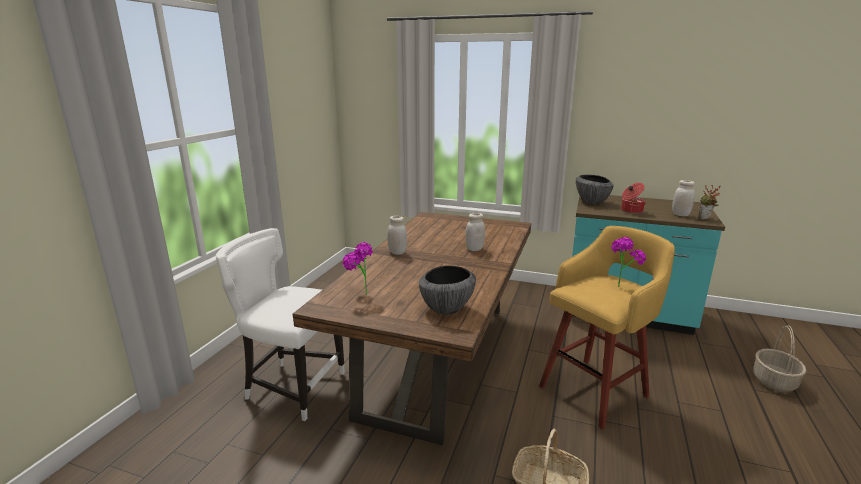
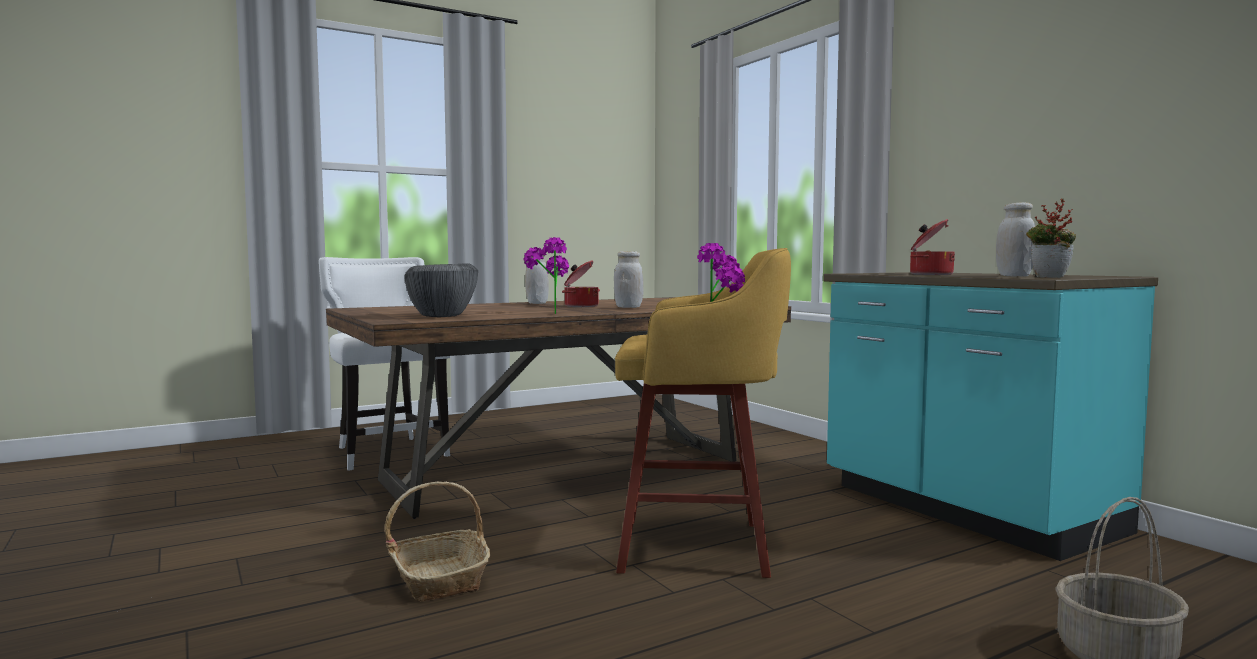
camera: 40 degrees right, 15 degrees down
potted plant [343,242,373,295] -> potted plant moved to [523,237,569,314]
bowl [576,175,614,204] -> none
none -> cooking pot [562,261,600,307]

